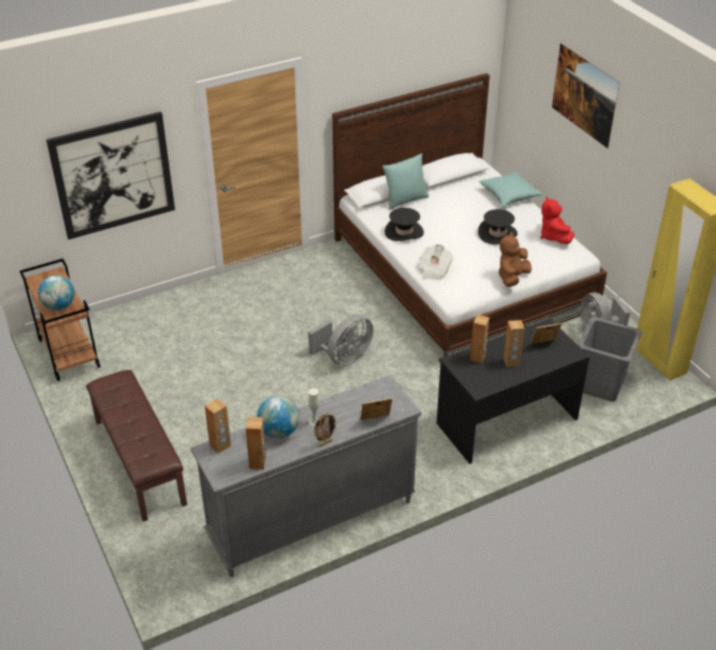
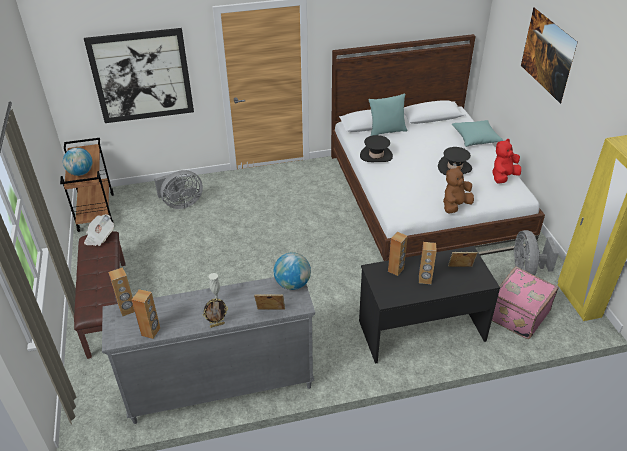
camera: 15 degrees right, 0 degrees up
globe [257,396,299,438] -> globe moved to [274,252,311,290]
grey fan [308,315,373,366] -> grey fan moved to [154,170,203,209]
newspaper [419,244,453,279] -> newspaper moved to [84,214,114,246]
red plush toy [540,197,574,244] -> red plush toy turned 45 degrees clockwise [492,139,521,184]
grey laundry basket [578,317,642,402] -> pink suitcase [492,266,559,339]

